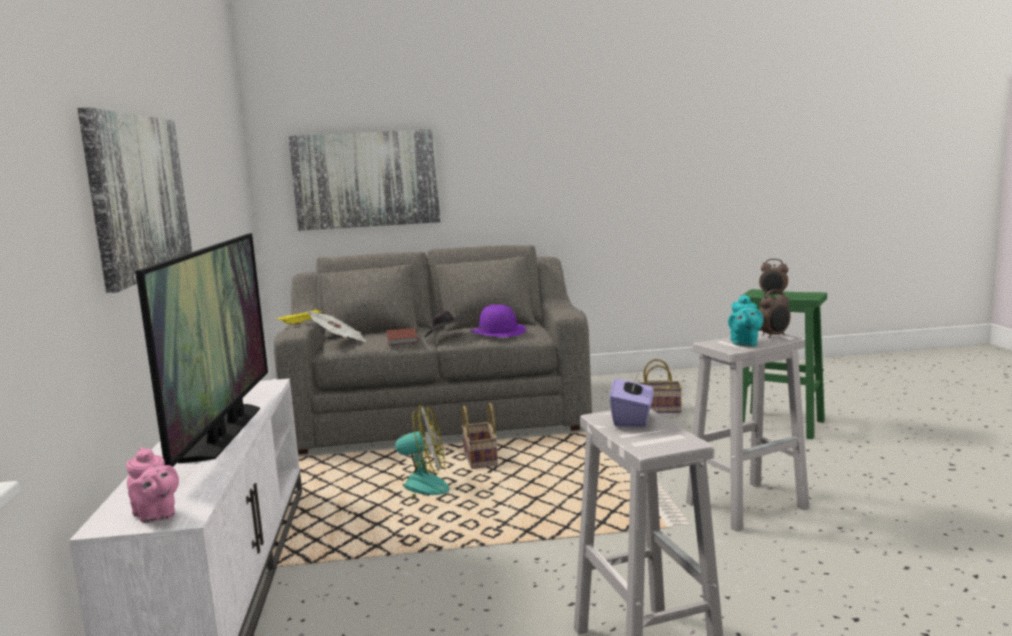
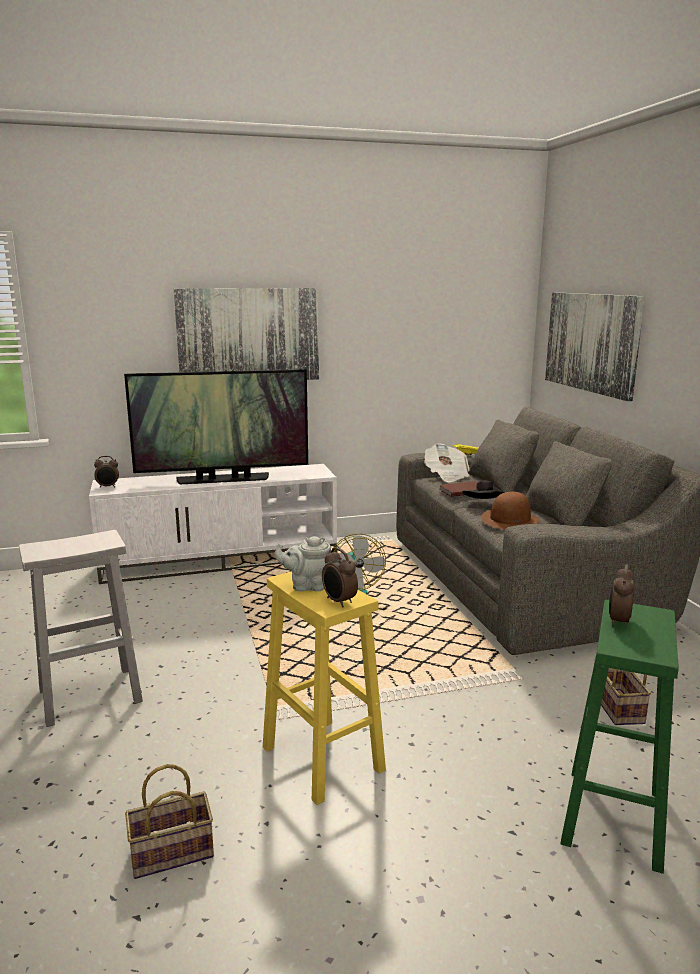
camera: 80 degrees right, 5 degrees up
pink teapot [126,447,179,523] -> alarm clock [94,456,119,488]
basket [462,403,498,469] -> basket moved to [125,764,214,879]
purple hat [471,304,526,337] -> brown hat [481,492,540,529]
purple tissue box [610,370,654,427] -> none
white stool [686,331,809,532] -> yellow stool [263,572,386,805]
turquoise teapot [728,295,763,347] -> grey teapot [275,536,331,592]

